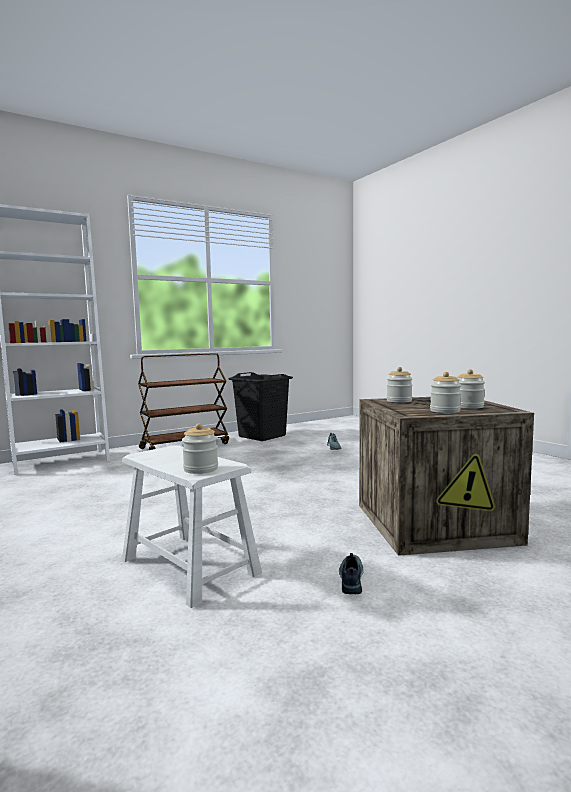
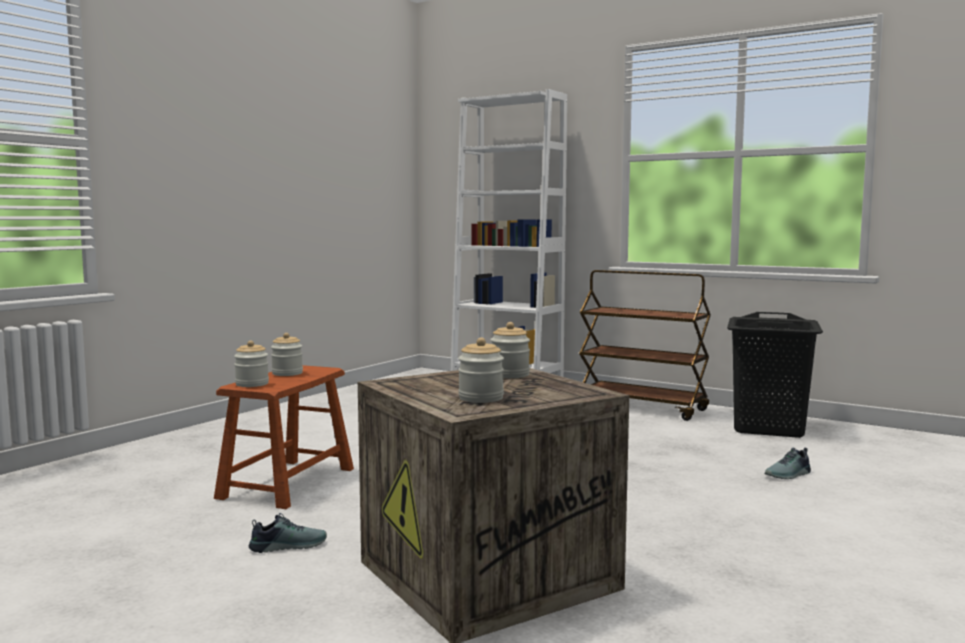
camera: 65 degrees right, 0 degrees up
white stool [122,445,262,608] -> brown stool [214,365,354,509]
jar [430,372,461,413] -> jar moved to [271,333,303,376]

